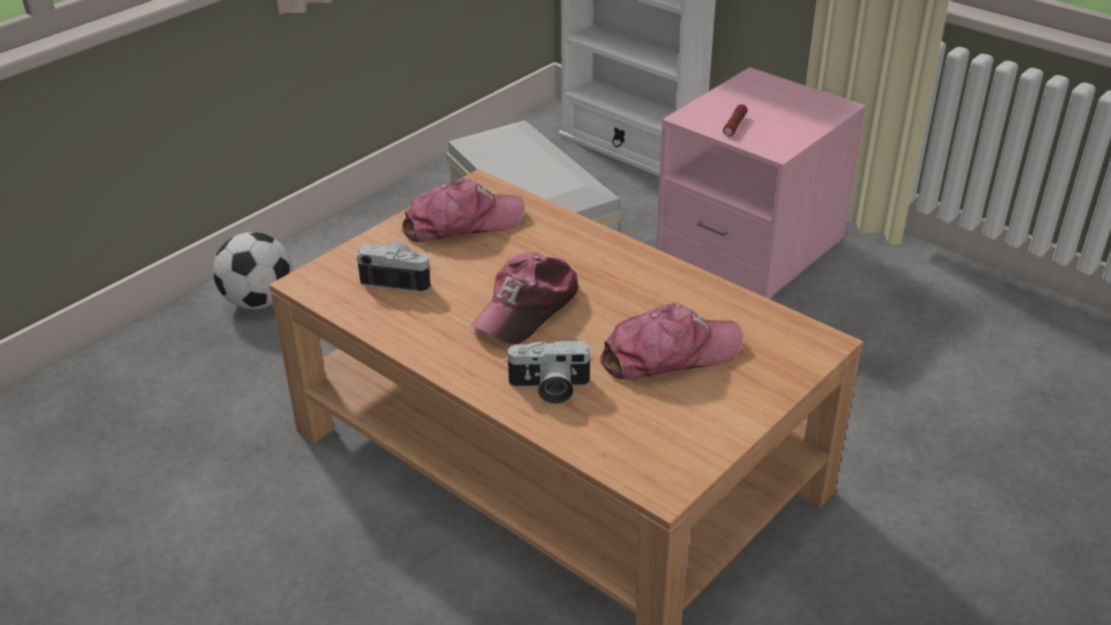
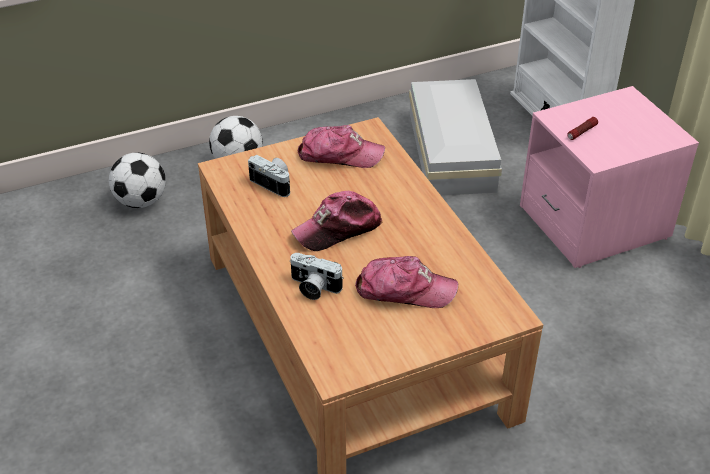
camera: 25 degrees right, 5 degrees up
none -> football [109,152,166,208]

